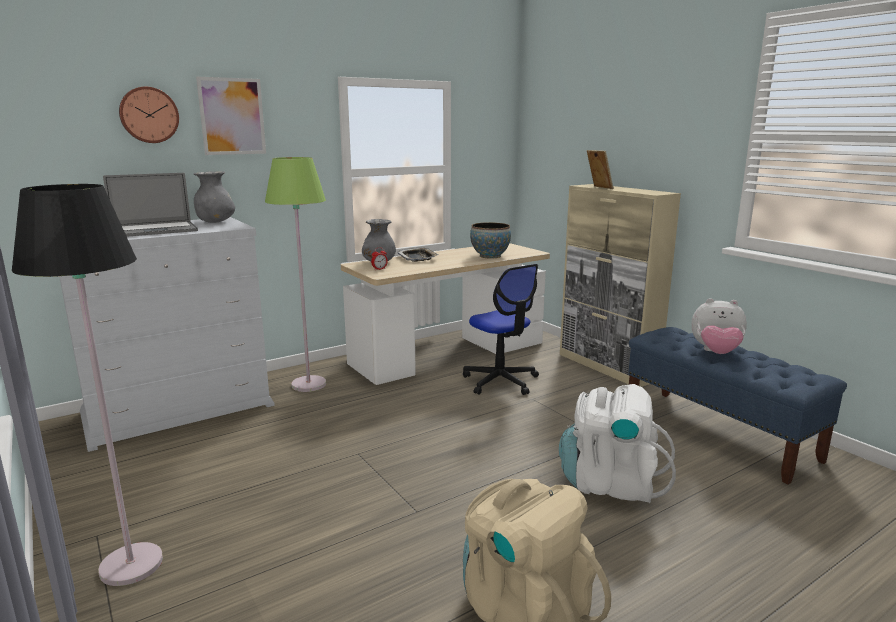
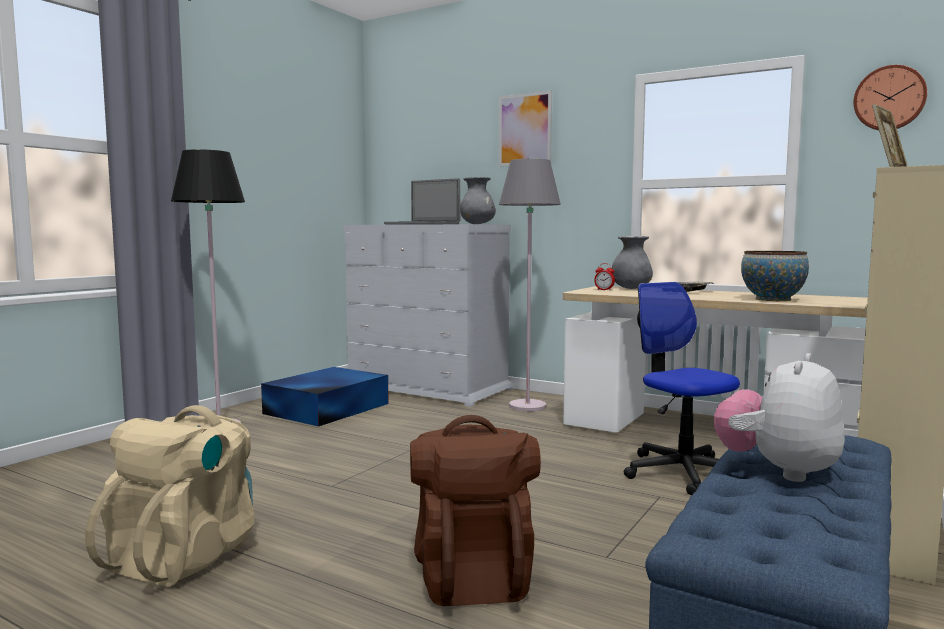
camera: 65 degrees right, 10 degrees down
wall clock [119,87,179,143] -> wall clock moved to [853,65,927,130]
green floor lamp [265,157,326,392] -> grey floor lamp [499,159,561,412]
office chair [463,264,539,395] -> office chair turned 120 degrees clockwise [624,282,740,495]
white backpack [559,384,676,503] -> brown backpack [410,415,541,606]
plush toy [691,298,747,354] -> plush toy turned 45 degrees clockwise [714,353,845,482]
none -> blue storage box [261,367,389,426]

